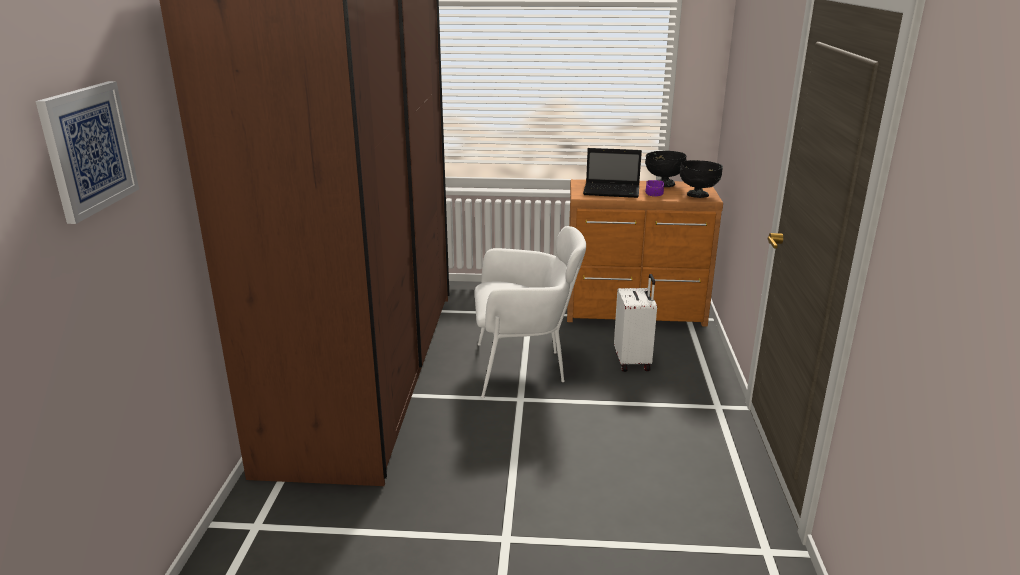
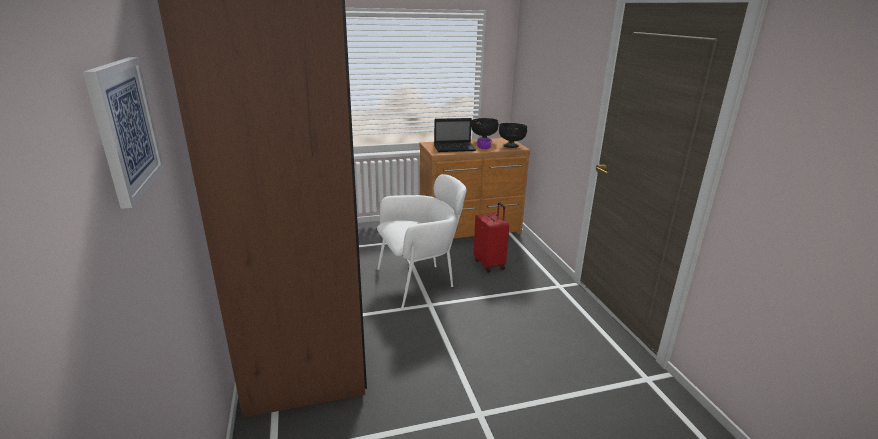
camera: 20 degrees left, 0 degrees up
white suitcase [614,274,657,372] -> red suitcase [473,202,509,273]

